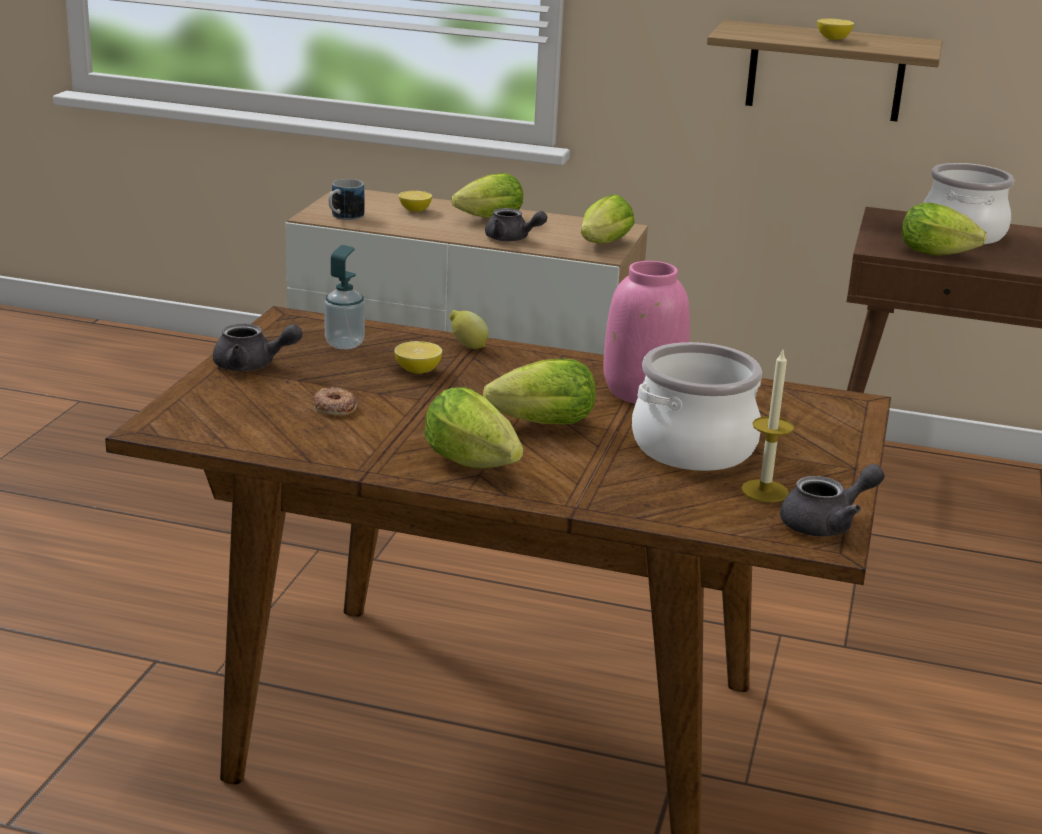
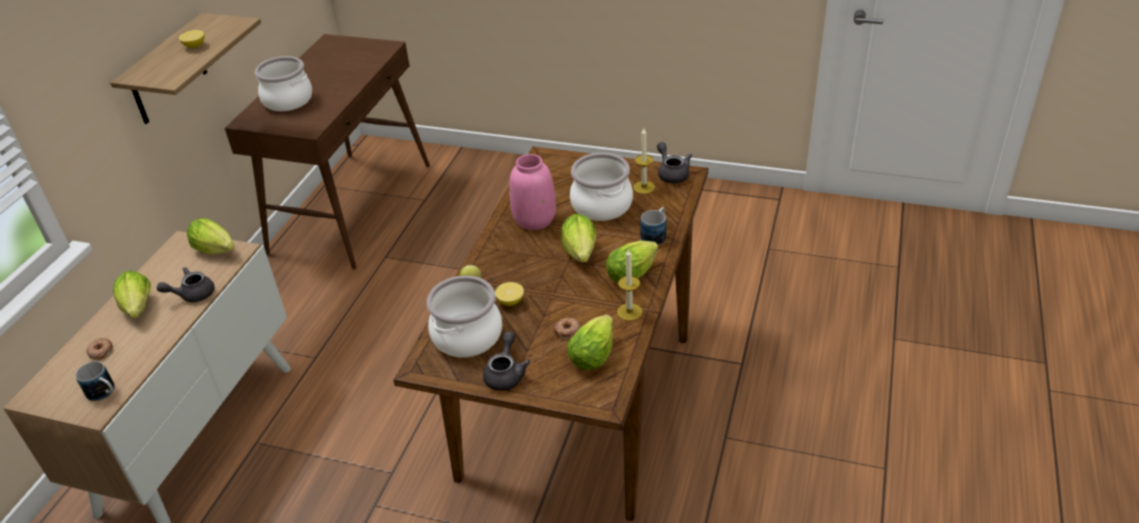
camera: 85 degrees left, 15 degrees up
soap dispenser [324,245,365,350] -> cooking pot [427,276,502,358]
lemon [399,191,432,212] -> donut [86,338,113,360]
grey teapot [485,208,547,242] -> grey teapot turned 150 degrees counterclockwise [157,267,215,302]
lettuce [902,203,986,256] -> lettuce moved to [567,315,613,370]
none -> candle [617,248,642,321]
none -> mug [640,207,666,245]

